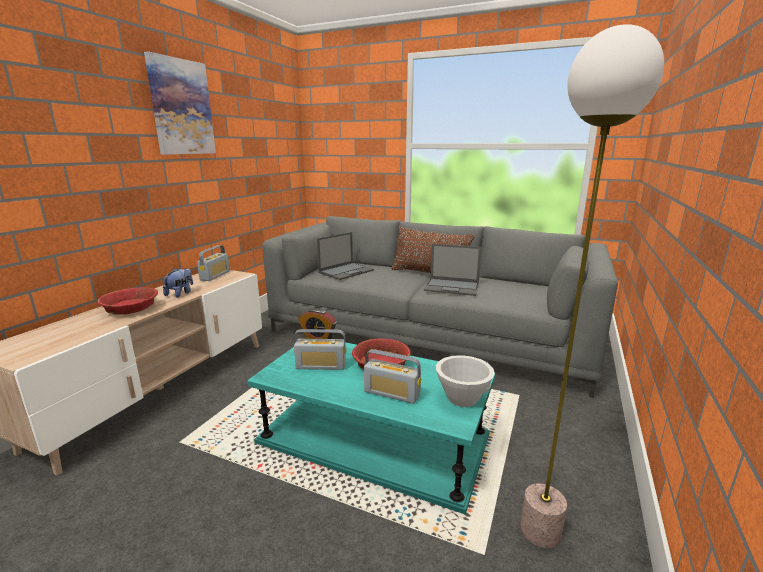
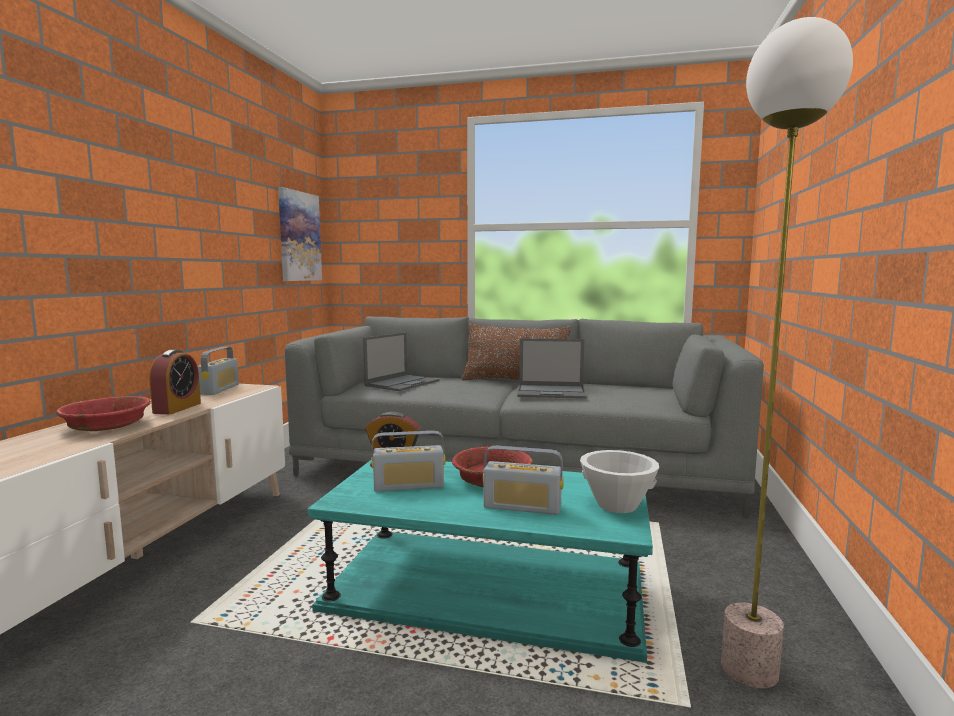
camera: 10 degrees left, 10 degrees down
picture [144,51,216,155] -> picture moved to [278,187,322,281]
plush toy [163,268,193,298] -> alarm clock [149,350,201,414]

